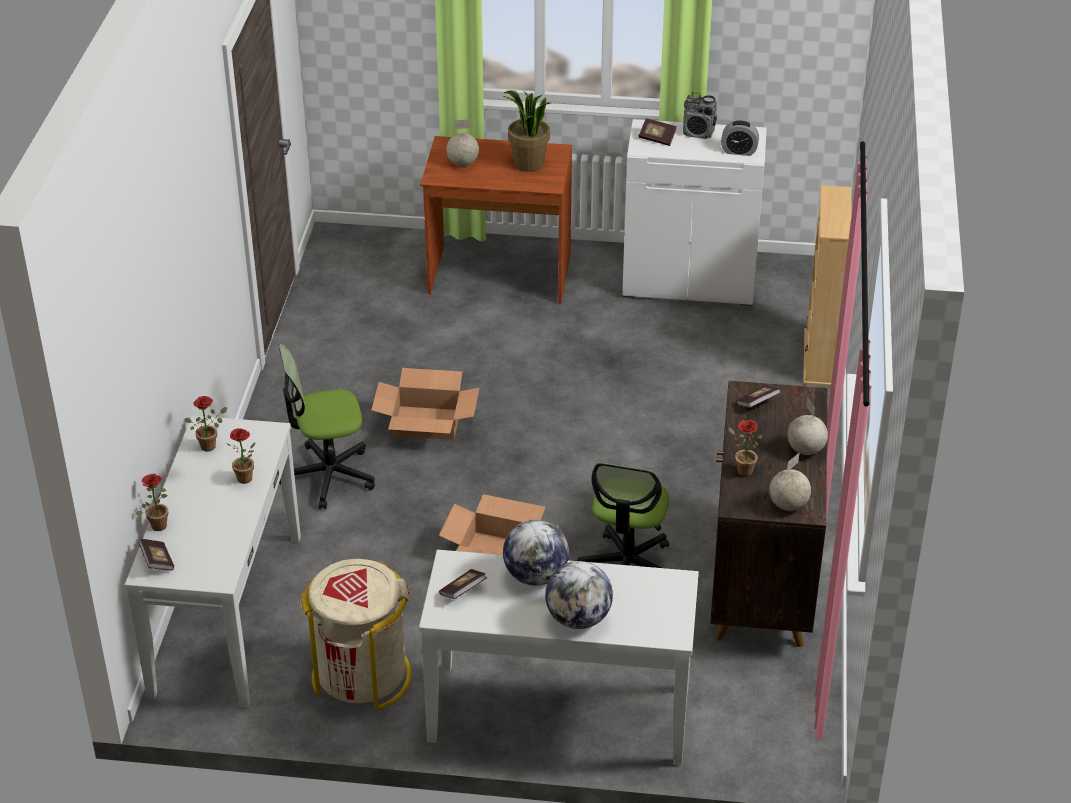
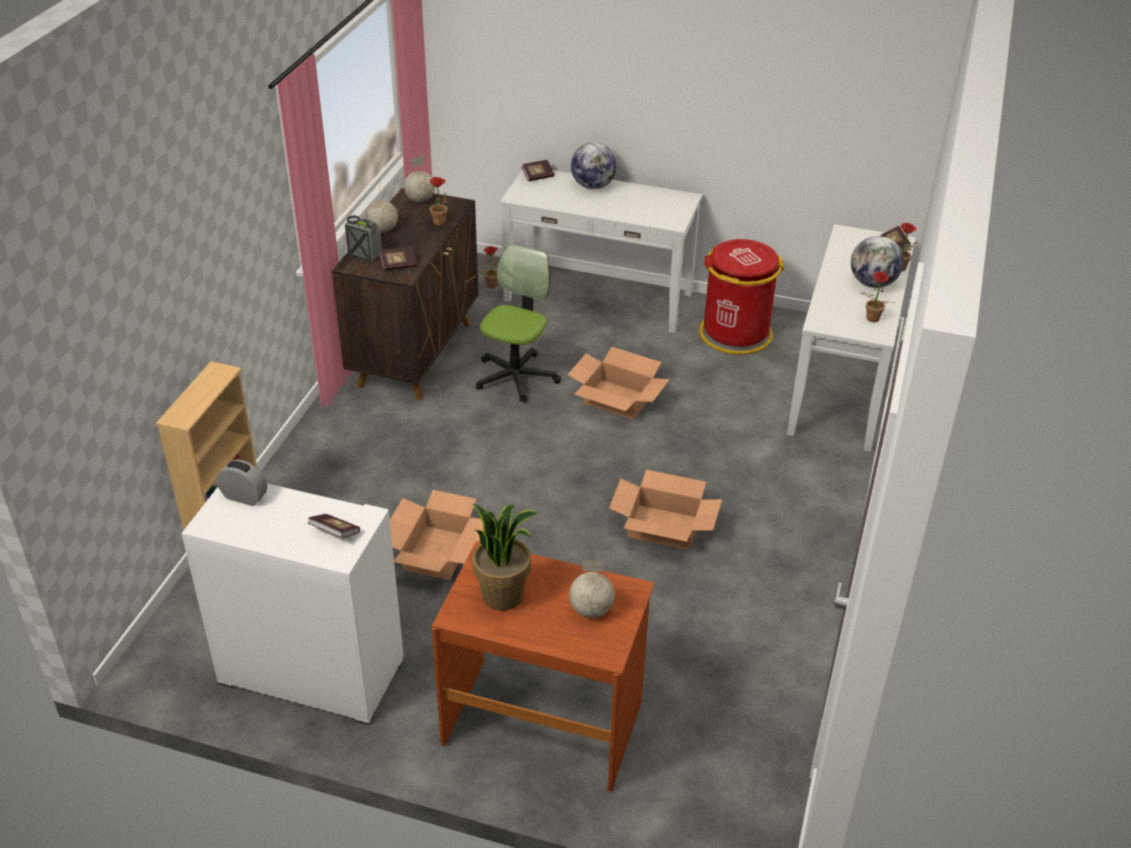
camera: 170 degrees left, 0 degrees up
potted plant [227,428,255,484] -> potted plant moved to [481,246,500,288]
office chair [279,344,375,509] -> none
beige trash can [301,559,412,711] -> red trash can [699,239,784,355]
book [439,569,487,599] -> book moved to [521,160,555,181]
globe [503,520,569,586] -> globe moved to [851,236,904,288]
radio [683,91,717,139] -> radio moved to [345,215,382,262]
none -> cardboard box [390,490,484,580]

